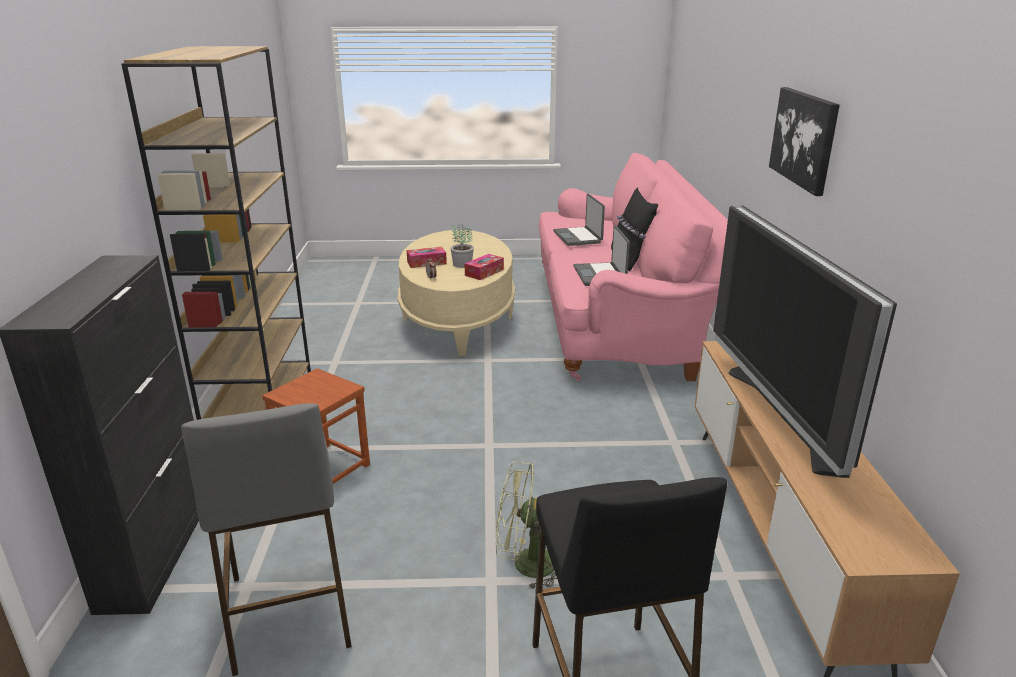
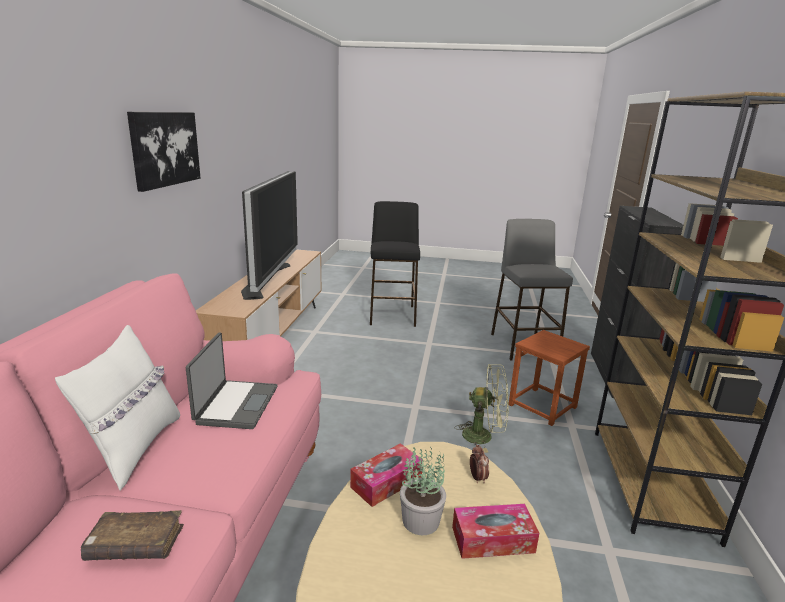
camera: 170 degrees left, 5 degrees down
green fan [496,461,557,590] -> green fan moved to [454,364,509,453]
laptop [553,194,605,246] -> brown book [81,510,184,561]
black pillow [611,187,658,271] -> white pillow [55,325,180,491]

